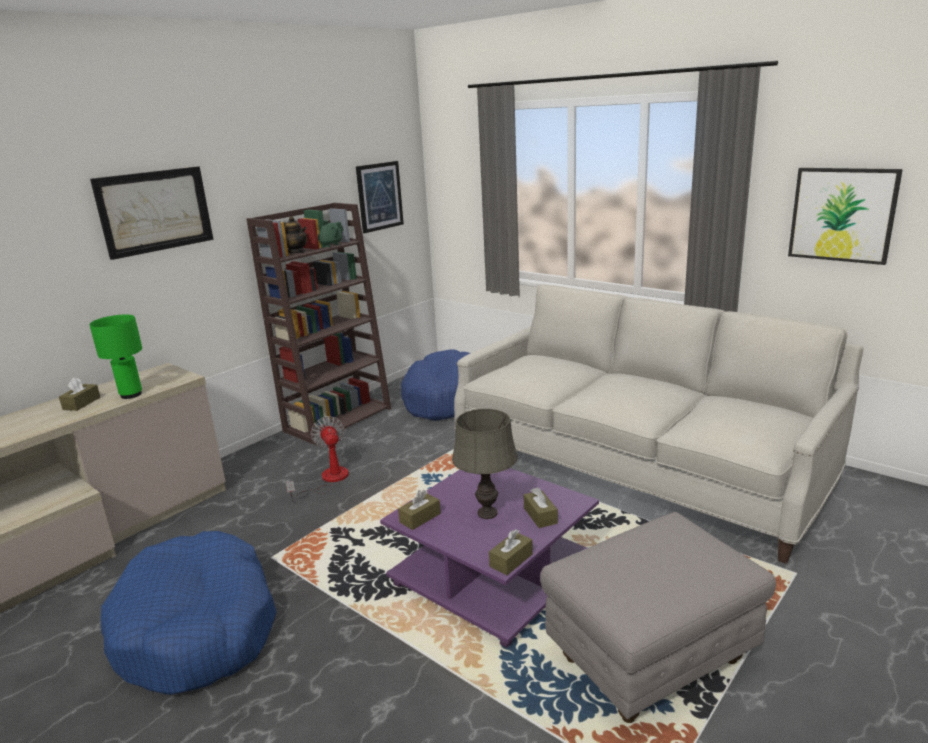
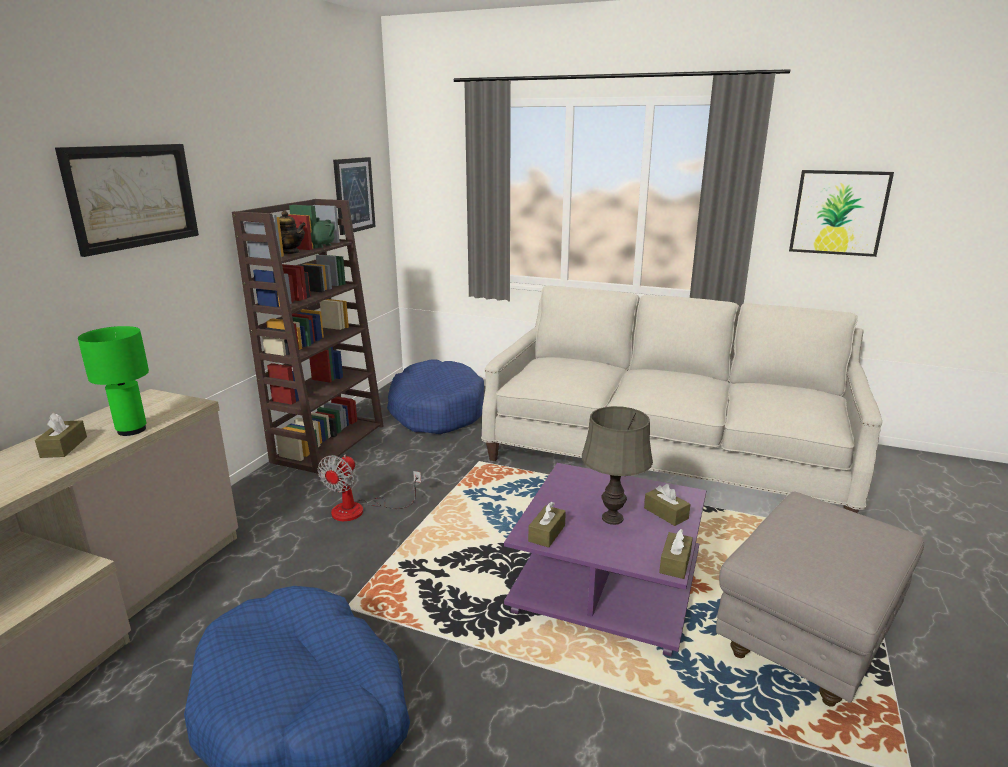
camera: 20 degrees left, 0 degrees up
fan [286,416,349,502] -> fan turned 120 degrees counterclockwise [318,455,421,521]

